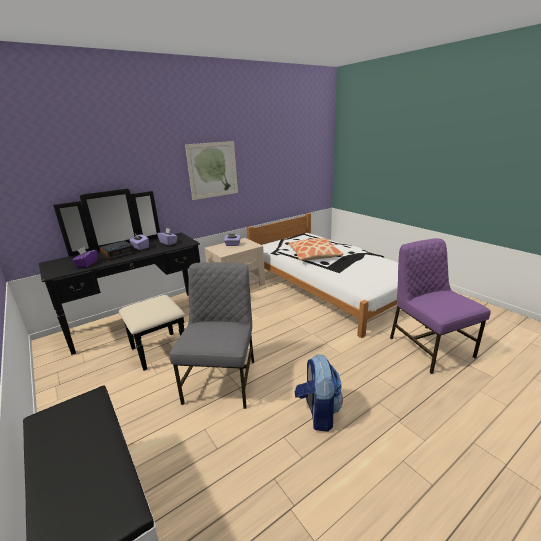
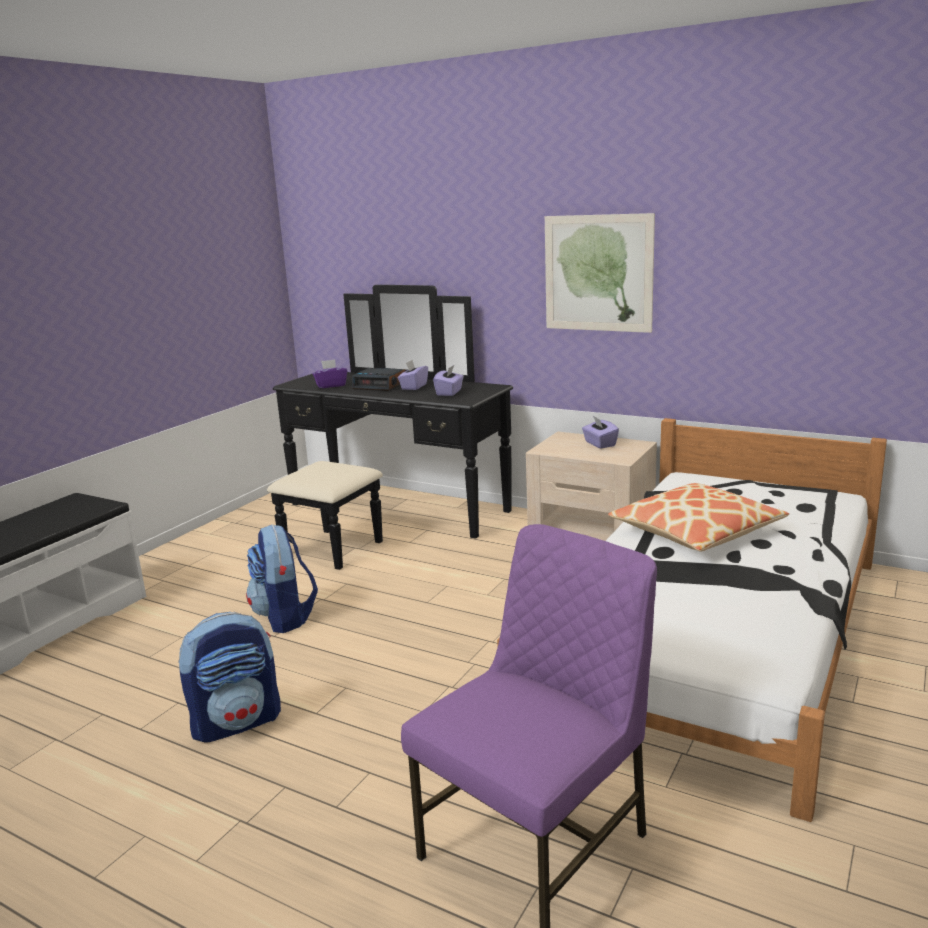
camera: 65 degrees right, 5 degrees down
grey chair [169,262,254,409] -> backpack [246,524,318,633]

